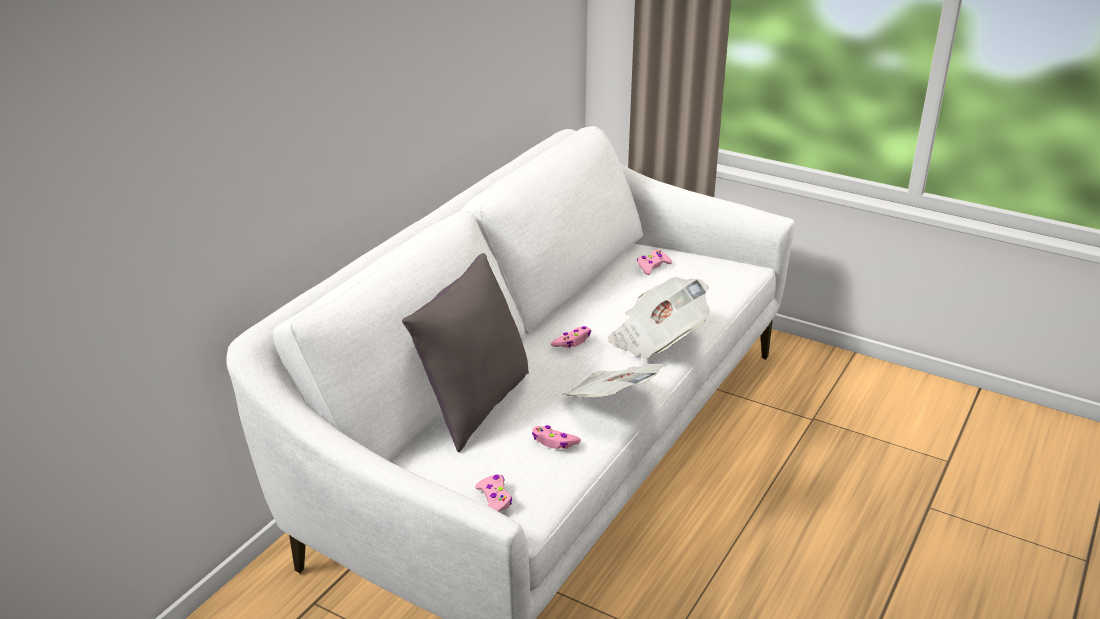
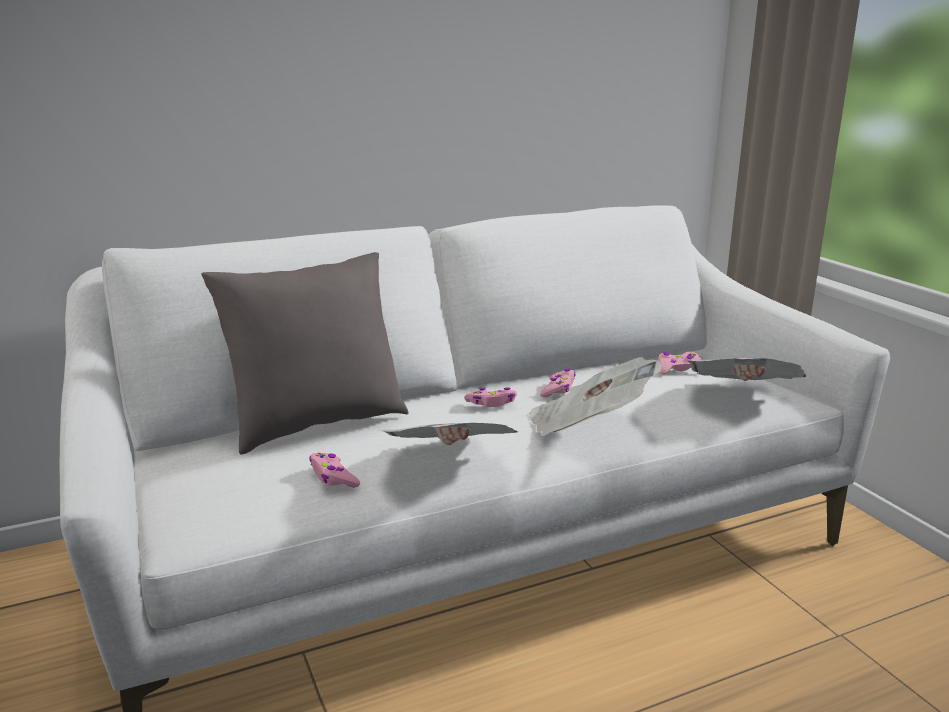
camera: 35 degrees right, 10 degrees down
pink game controller [475,474,512,512] -> pink game controller moved to [540,368,575,397]
none -> newspaper [688,358,807,381]

